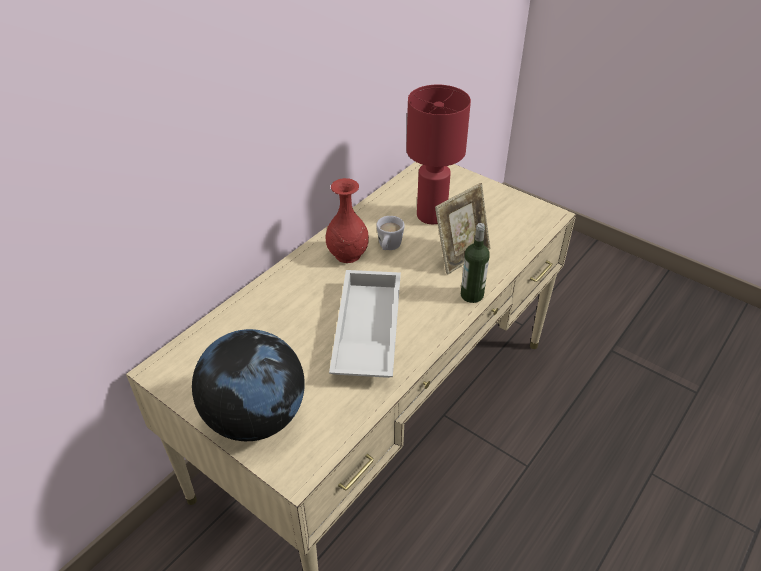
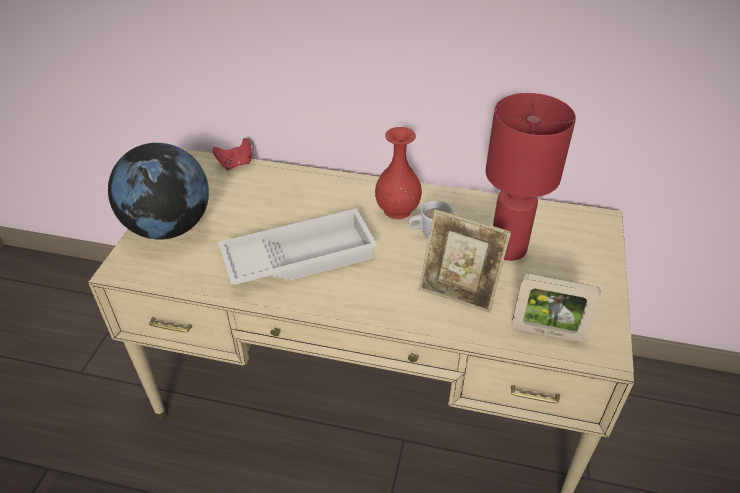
camera: 65 degrees right, 0 degrees up
bottle [461,223,490,303] -> none
none -> red game controller [213,138,252,170]
none -> picture frame [512,274,600,342]

